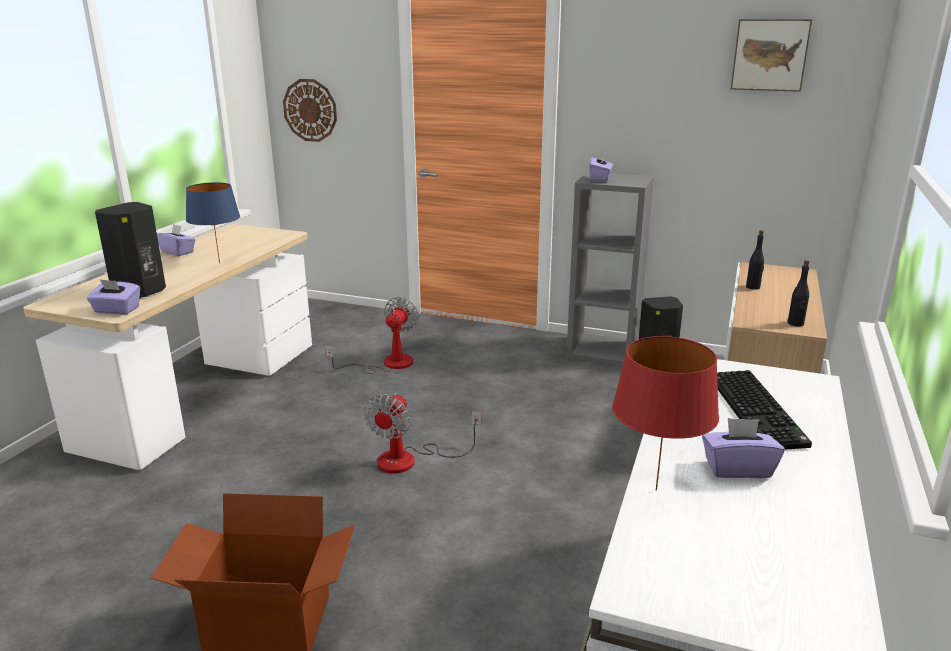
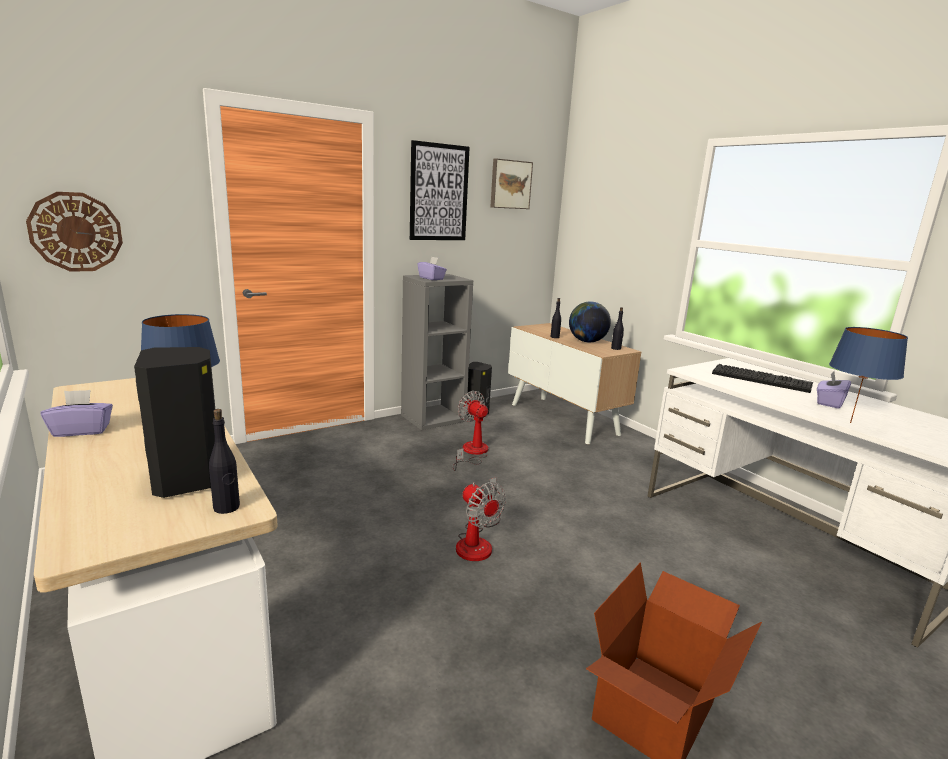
camera: 55 degrees left, 5 degrees down
purple tissue box [87,279,140,314] -> black bottle [209,409,240,514]
fan [325,297,419,374] -> fan moved to [452,391,488,471]
red table lamp [612,336,719,491] -> blue table lamp [829,327,908,423]
none -> picture [410,140,470,240]
none -> globe [569,301,611,342]

